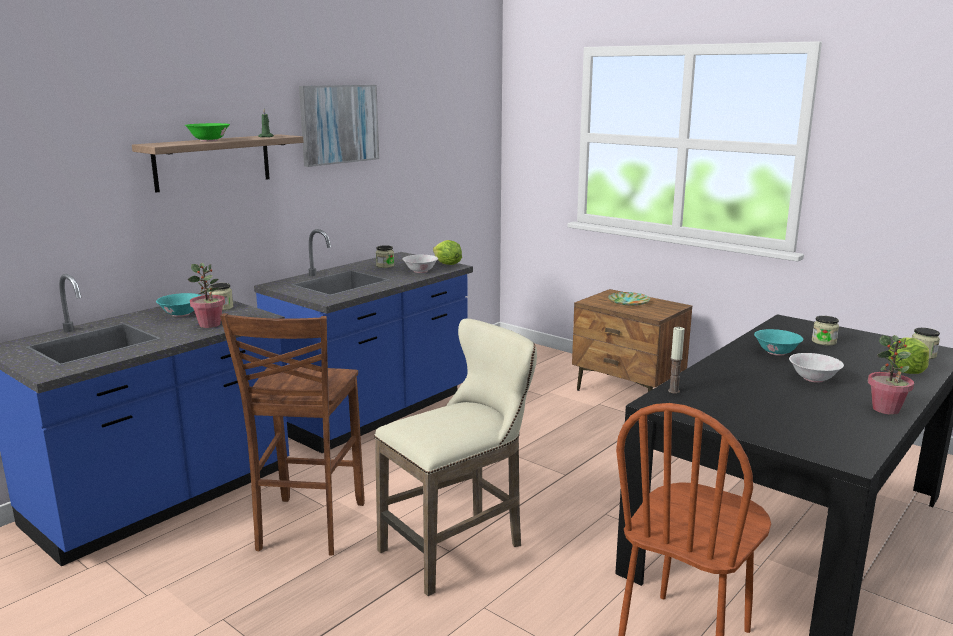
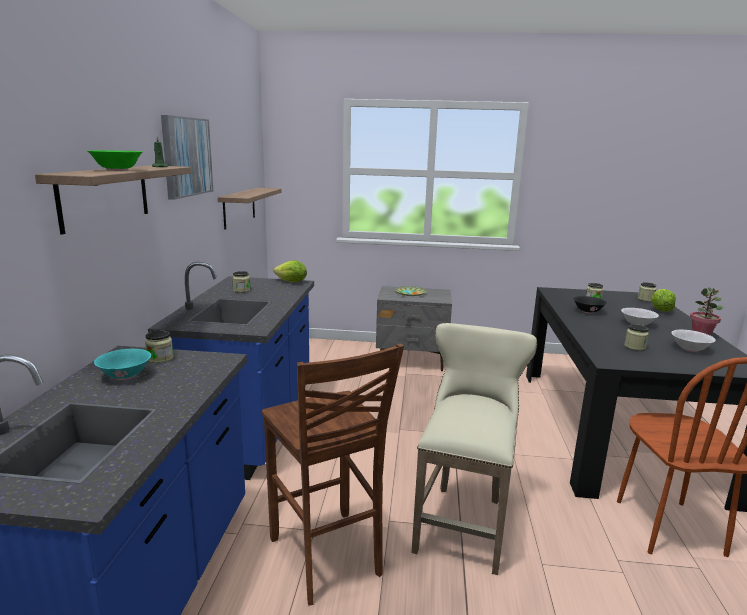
camera: 35 degrees left, 0 degrees up
potted plant [188,263,225,328] -> none
white bowl [402,255,438,273] -> white bowl moved to [671,330,716,352]
brown nightstand [572,289,692,392] -> grey nightstand [376,286,452,371]
candle [668,326,685,393] -> none
turquoise bowl [754,329,804,356] -> black bowl [573,296,607,314]
none -> shelf [218,188,282,230]
none -> jar [624,324,649,350]

